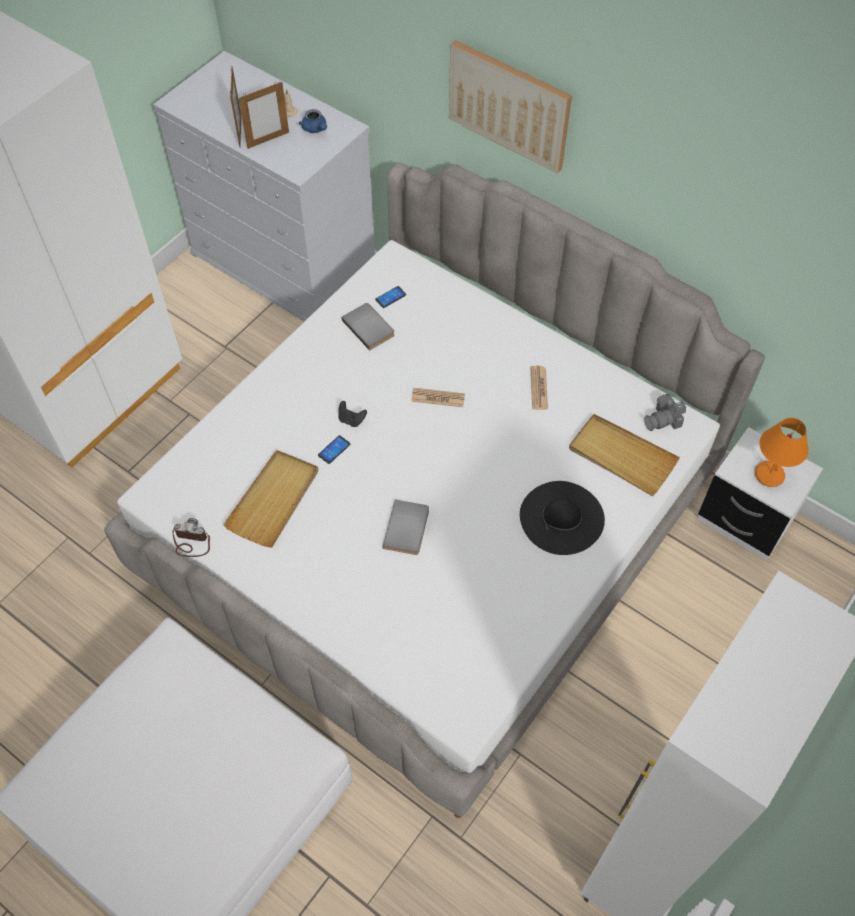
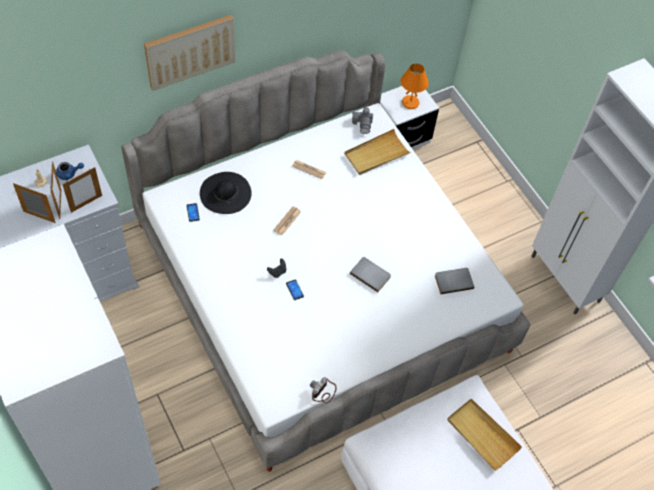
camera: 70 degrees left, 0 degrees up
beige tray [223,450,318,547] -> beige tray moved to [447,399,522,471]
grey book [342,303,395,351] -> grey book moved to [435,268,474,294]
black hat [520,481,605,555] -> black hat moved to [200,172,252,214]
none -> picture frame [62,167,102,213]

